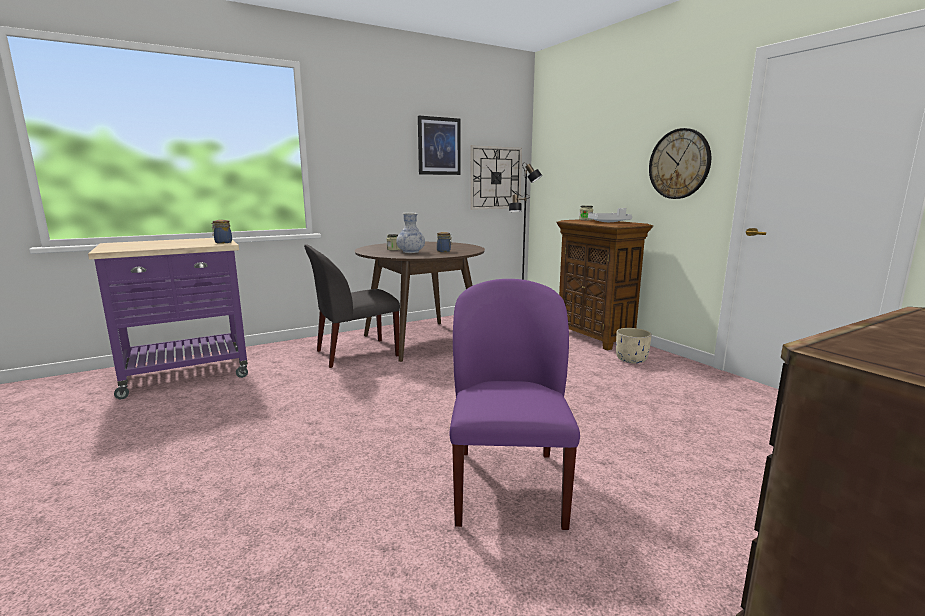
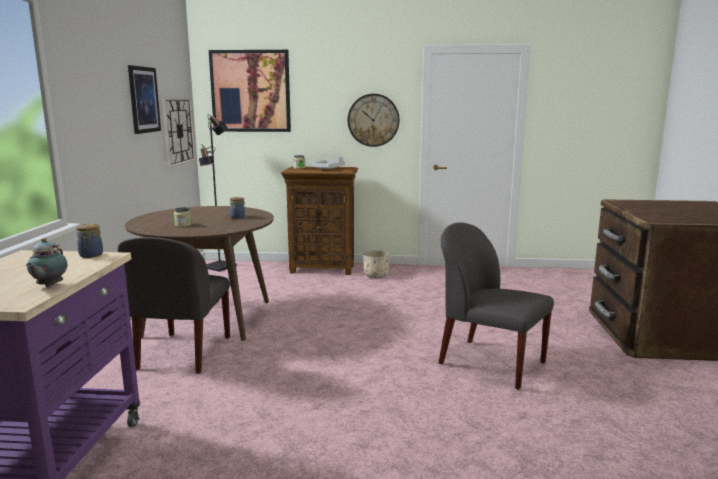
camera: 55 degrees left, 0 degrees up
vase [396,213,425,253] -> none
purple chair [449,279,580,530] -> grey chair [439,222,554,390]
none -> teapot [26,238,67,287]
none -> picture [209,50,291,132]

